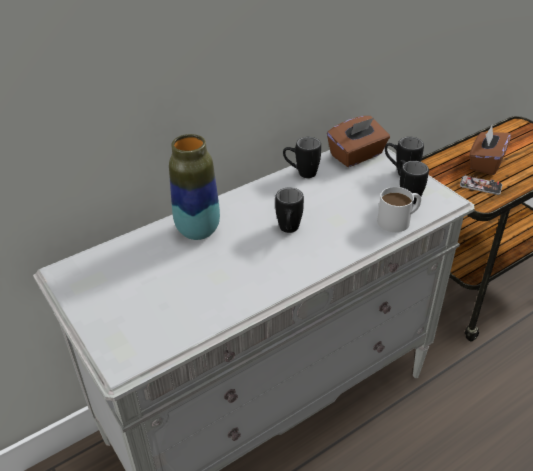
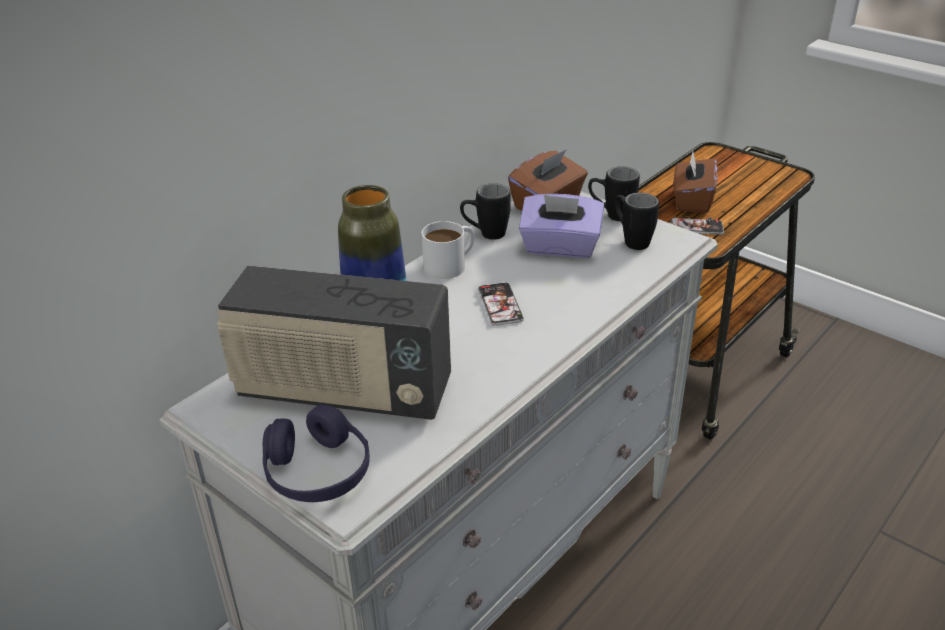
camera: 15 degrees left, 5 degrees down
black mug [275,187,304,233] -> phone [478,283,524,326]
white mug [377,187,421,232] -> white mug moved to [422,221,474,279]
none -> radio [217,265,451,420]
none -> purple headphones [263,405,370,502]
none -> purple tissue box [519,194,604,258]

